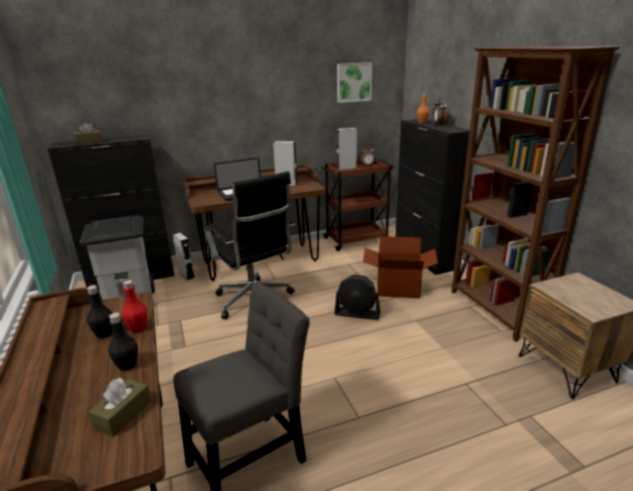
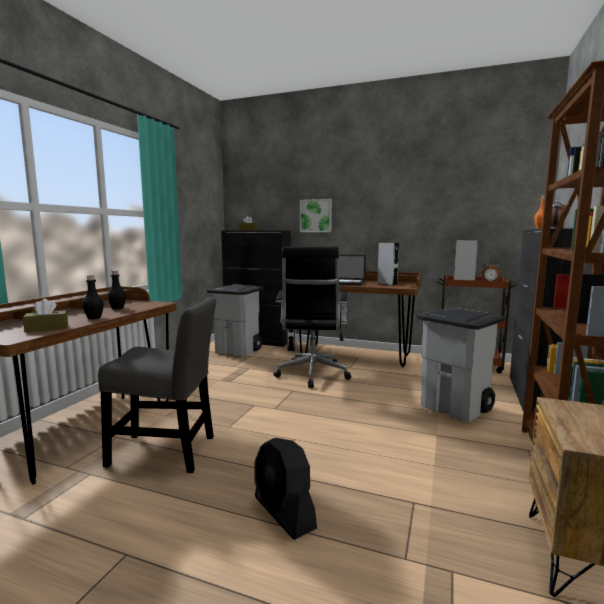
camera: 40 degrees right, 15 degrees down
red bottle [122,280,147,332] -> none
black fan [335,275,381,320] -> black fan moved to [254,438,317,540]
picture [337,63,372,103] -> picture moved to [300,199,332,232]
cardboard box [363,236,438,298] -> grey trash can [416,308,505,423]

